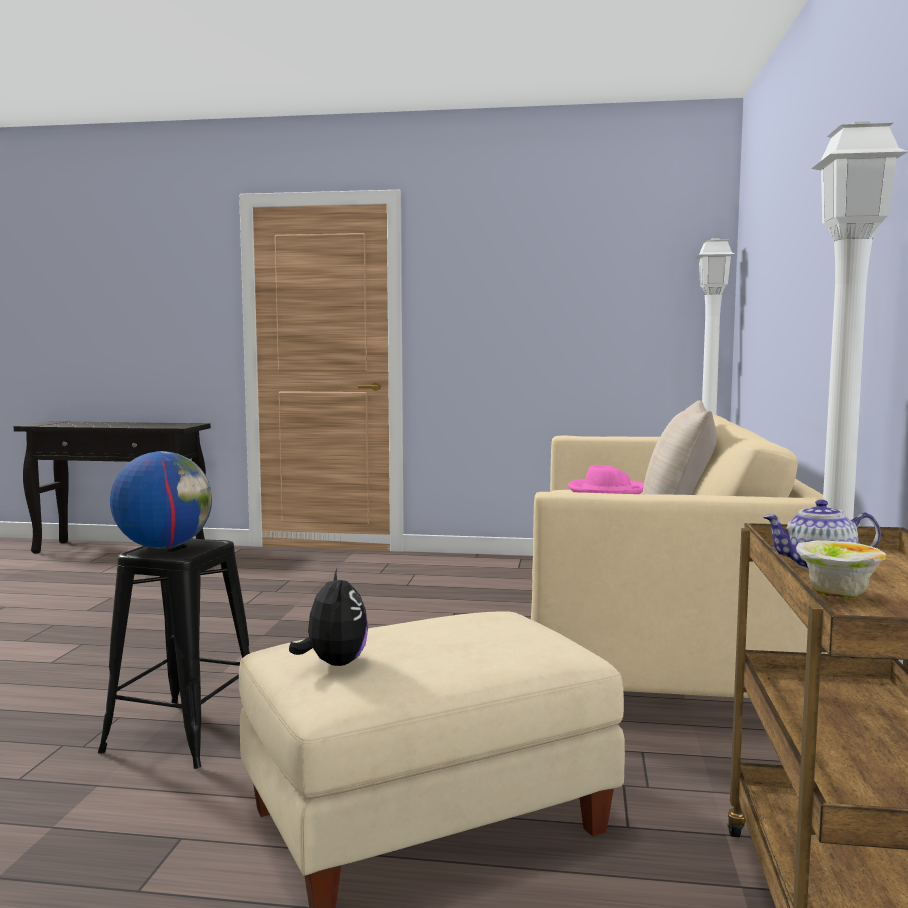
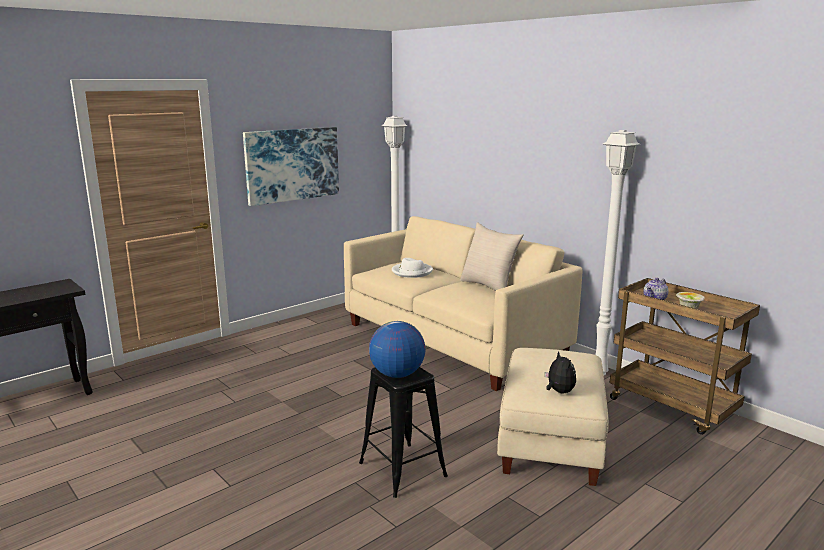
camera: 50 degrees left, 10 degrees up
plush toy [289,569,368,666] -> plush toy turned 45 degrees clockwise [545,351,576,393]
pink hat [568,465,644,494] -> white hat [392,258,433,278]
none -> picture [243,127,339,206]

